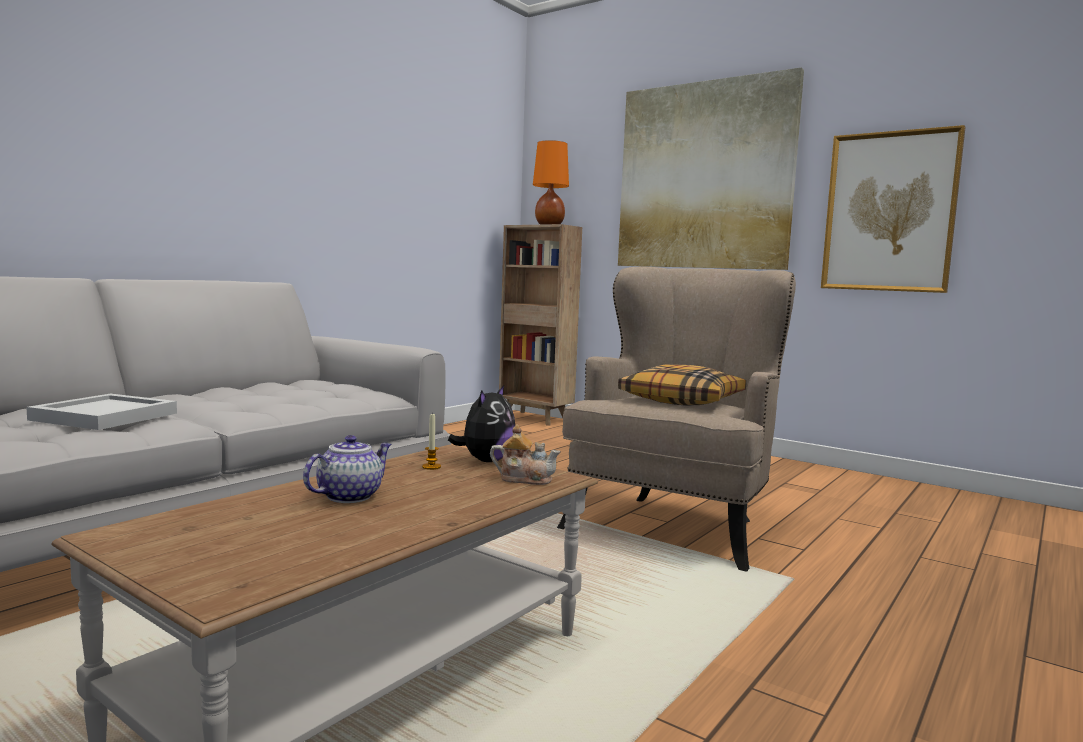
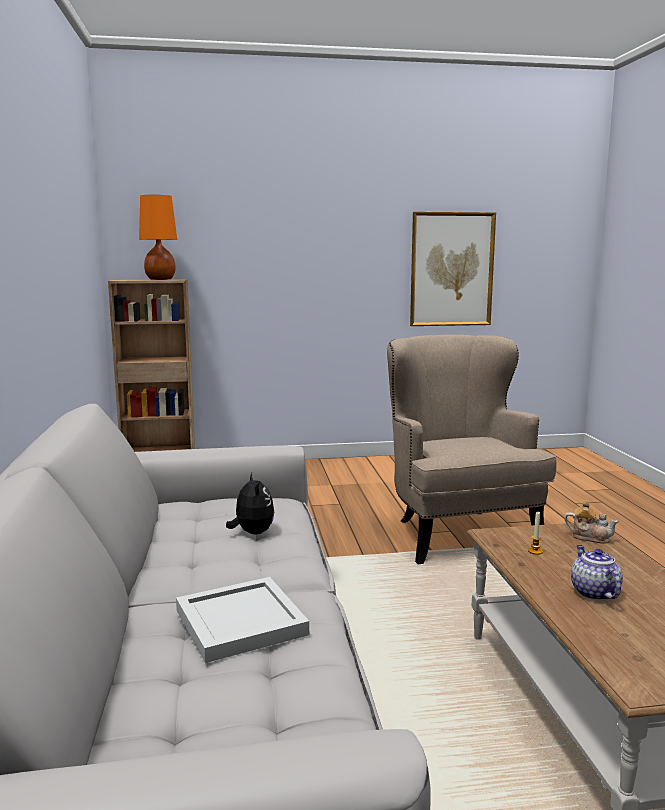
camera: 45 degrees left, 5 degrees up
plush toy [448,385,515,462] -> plush toy moved to [226,473,274,534]
teapot [490,424,561,485] -> teapot turned 60 degrees clockwise [564,500,619,544]
picture [618,68,804,270] -> none
pillow [618,365,746,405] -> none

